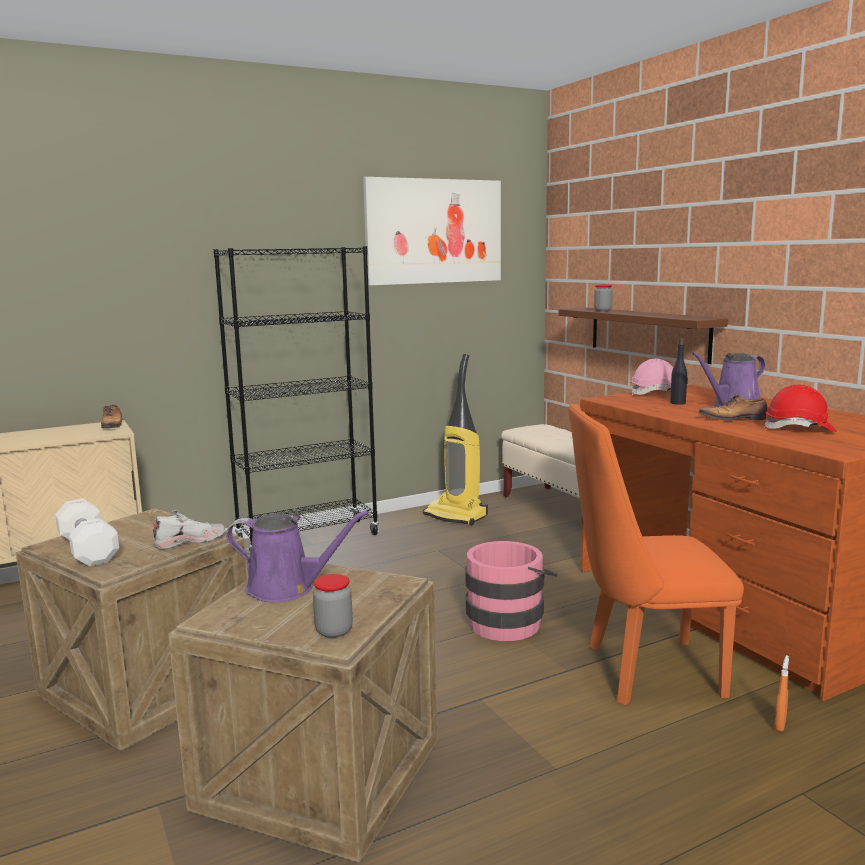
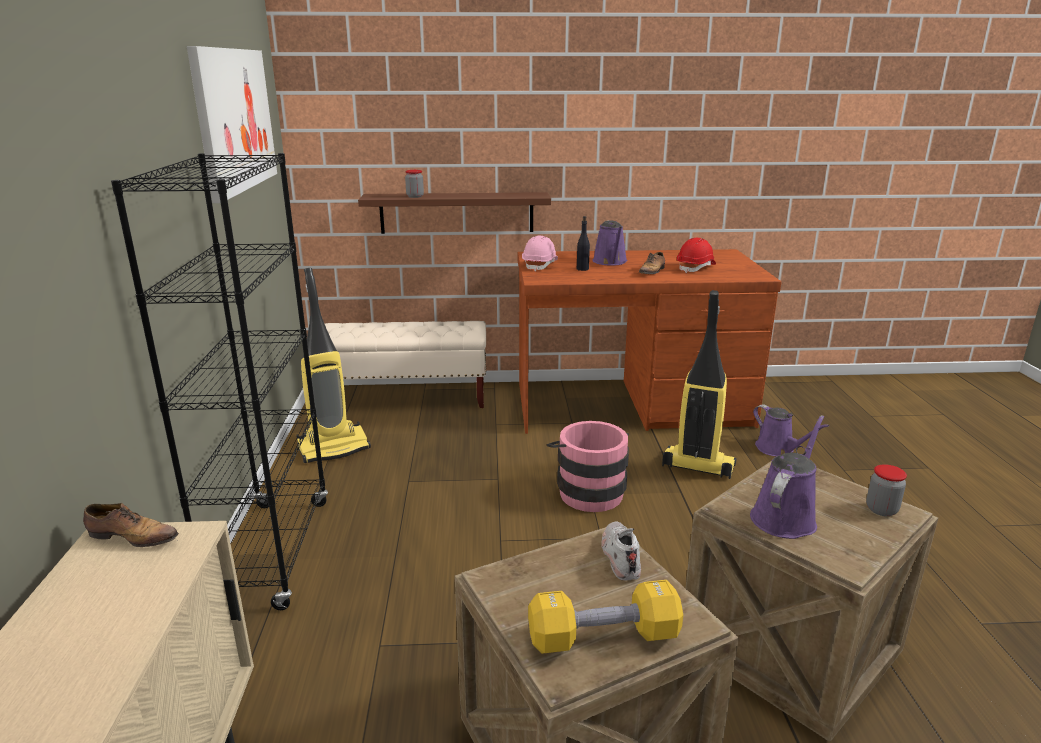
camera: 65 degrees left, 10 degrees up
white dumbbell [55,499,119,567] -> yellow dumbbell [528,580,683,654]
orange chair [568,404,744,705] -> vacuum cleaner [662,290,737,479]
orange spray bottle [774,655,789,732] -> purple watering can [753,404,829,456]

